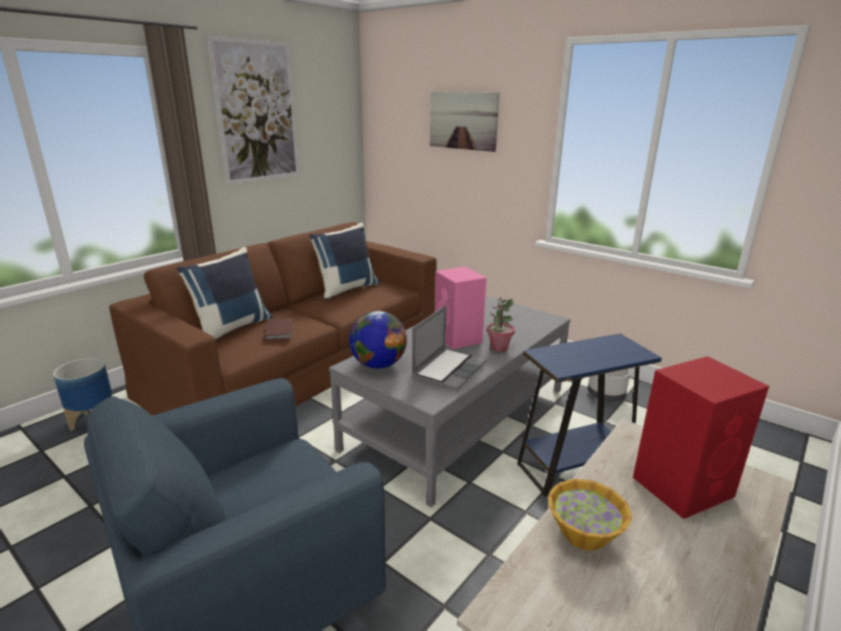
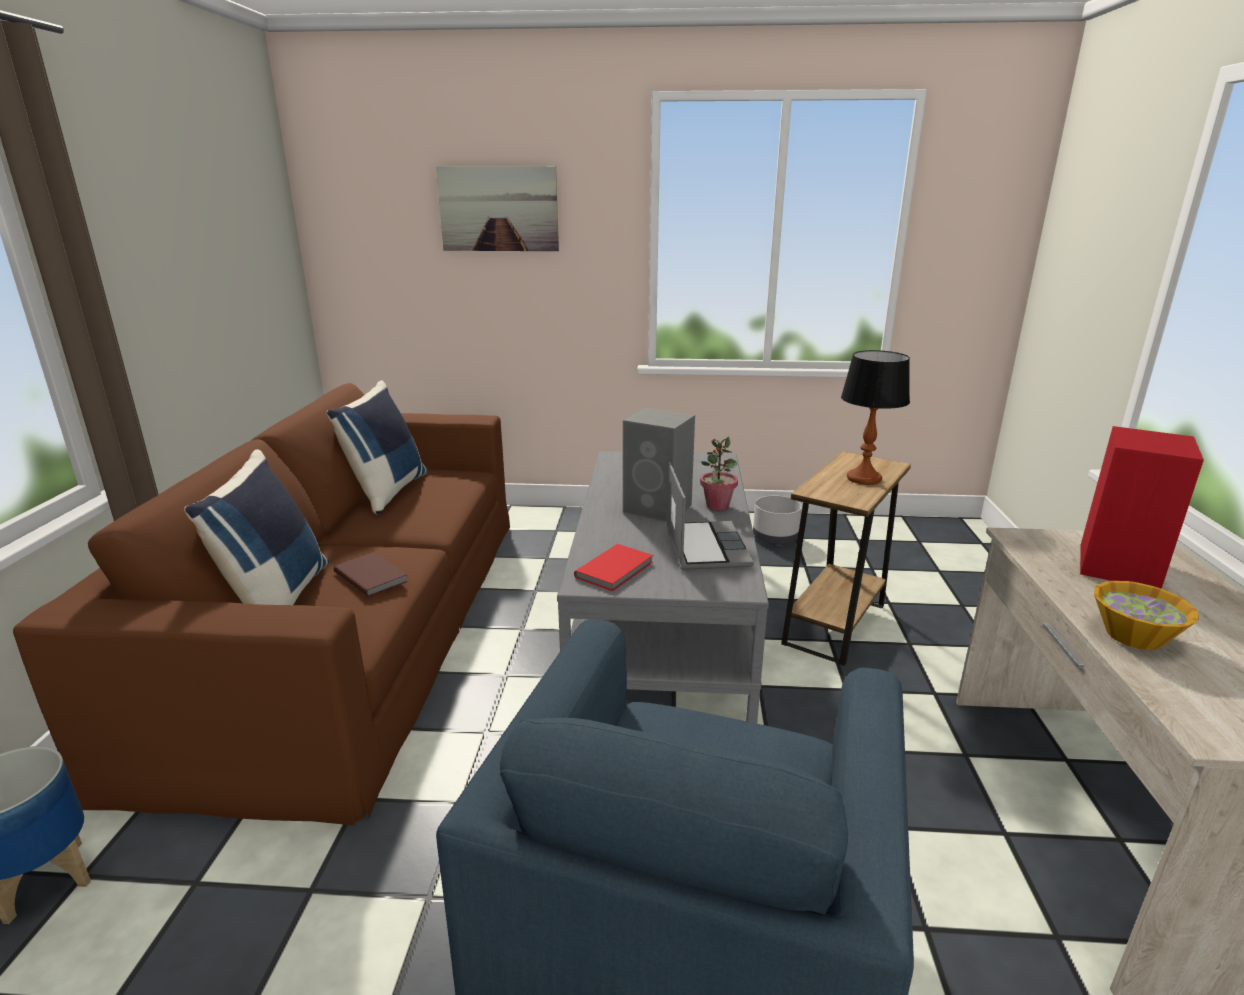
camera: 35 degrees left, 0 degrees up
picture [207,35,299,185] -> none
globe [349,311,407,369] -> red book [574,544,653,591]
pink speaker [435,266,487,349] -> grey speaker [623,408,695,522]
blue side table [517,334,662,497] -> brown side table [781,451,911,666]
none -> table lamp [841,350,910,485]

